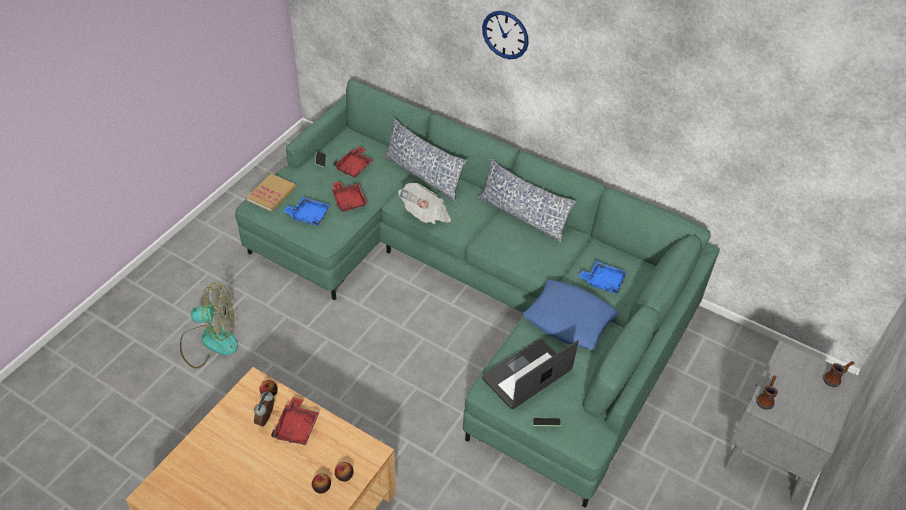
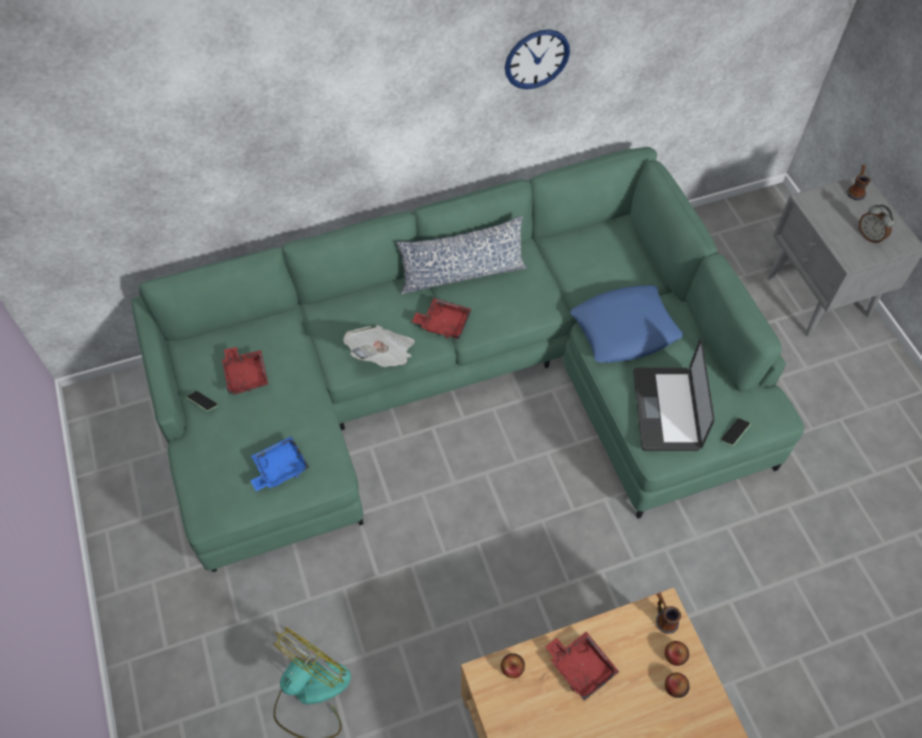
camera: 50 degrees left, 10 degrees up
book [246,174,296,212] -> none
alarm clock [254,391,274,427] -> alarm clock moved to [859,204,895,244]
red tray [332,182,368,212] -> red tray moved to [412,298,472,339]
pillow [383,118,467,202] -> none
wall clock [482,10,529,59] -> wall clock moved to [505,29,570,89]
blue tray [579,261,627,294] -> none
mug [756,376,778,410] -> mug moved to [656,593,681,634]

